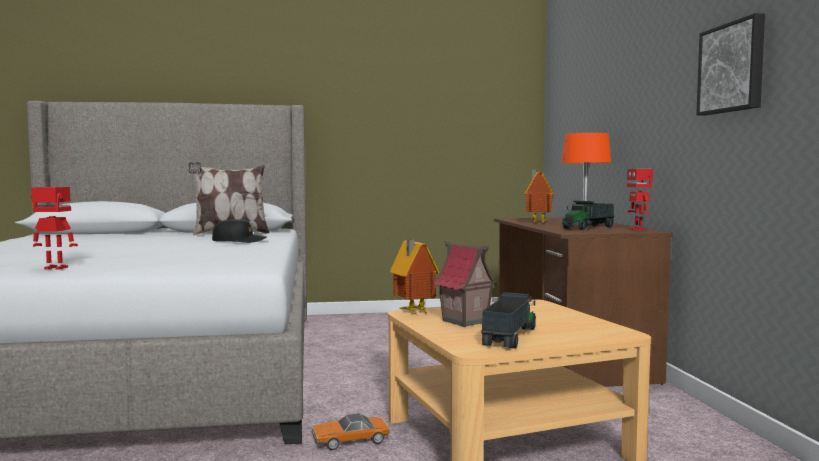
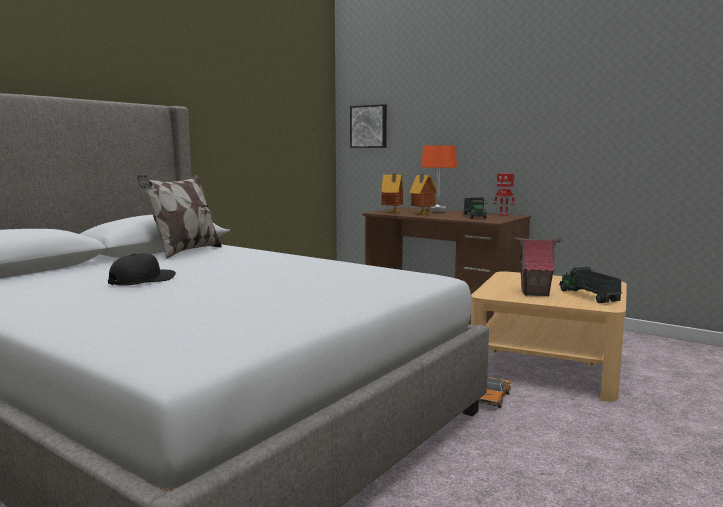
camera: 45 degrees left, 5 degrees up
toy robot [31,187,78,270] -> none
black cap [212,218,267,243] -> black cap moved to [108,253,176,286]
toy house [390,239,439,315] -> toy house moved to [381,173,403,213]
picture [696,13,765,116] -> picture moved to [350,104,387,148]

